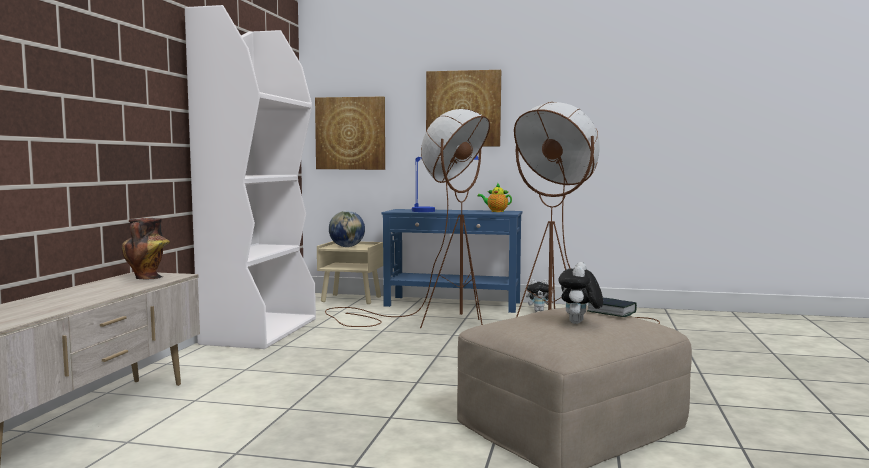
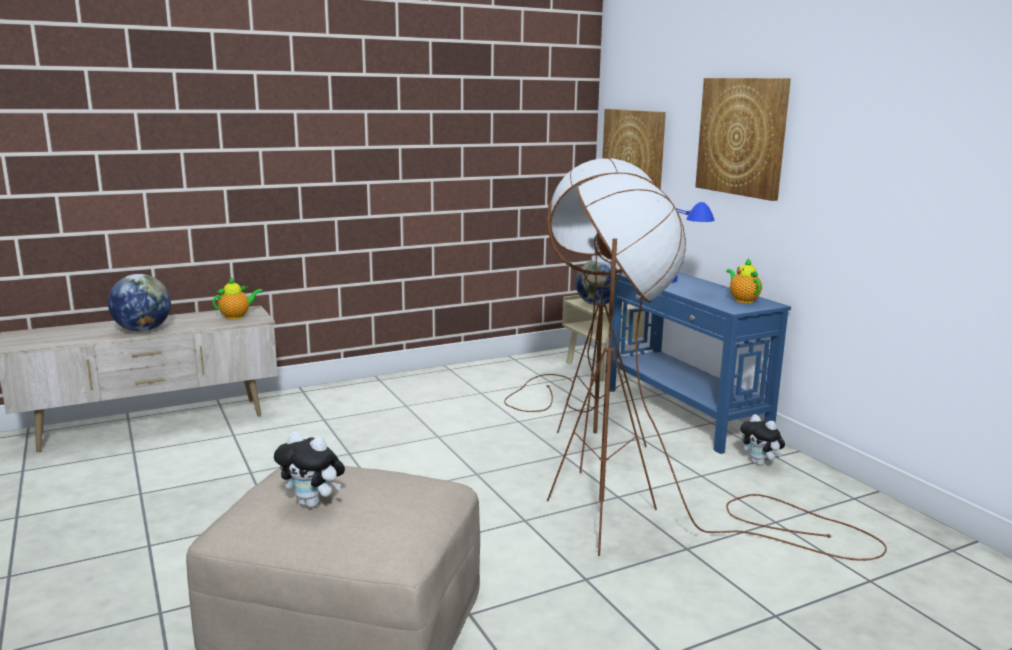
camera: 50 degrees right, 10 degrees up
vase [122,218,170,279] -> teapot [213,278,263,319]
white bookcase [185,5,316,349] -> none
plush toy [558,262,603,324] -> plush toy turned 135 degrees counterclockwise [274,431,345,508]
book [587,298,637,317] -> none
none -> globe [108,274,171,332]

